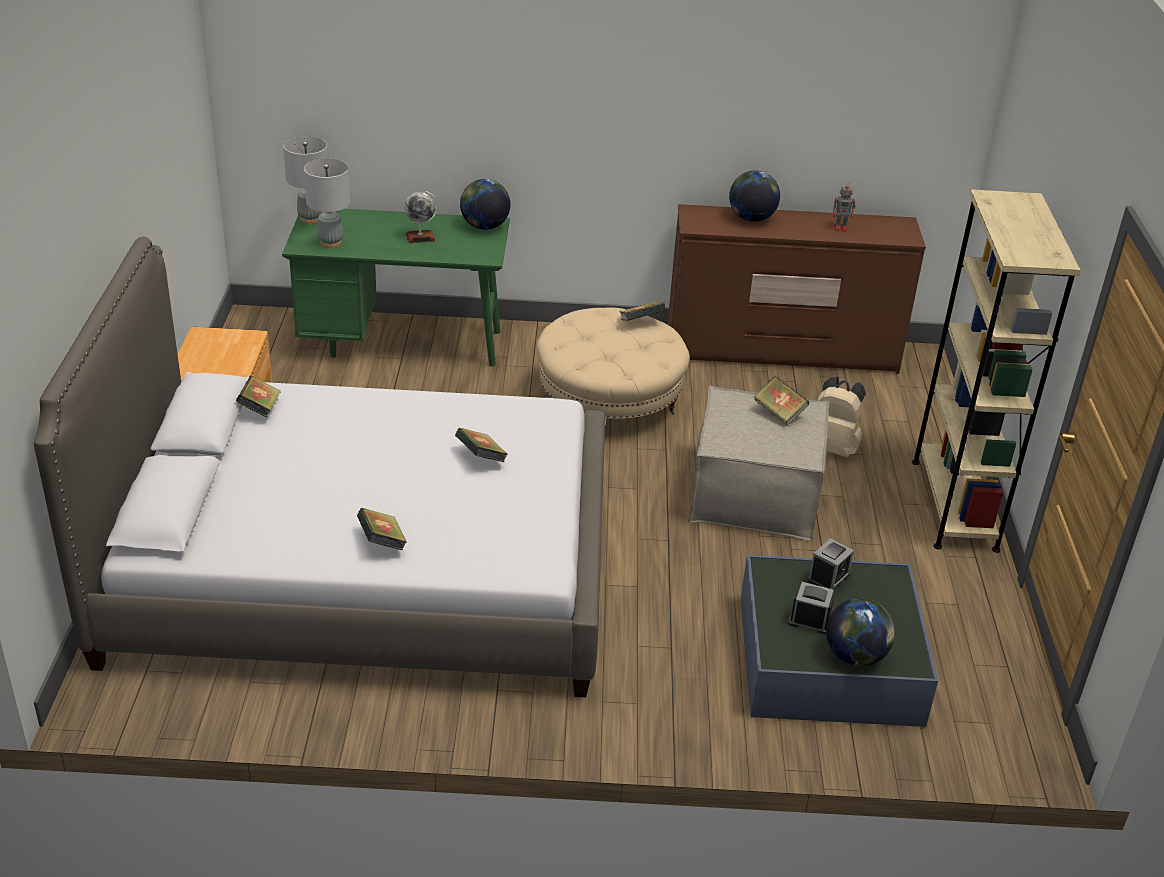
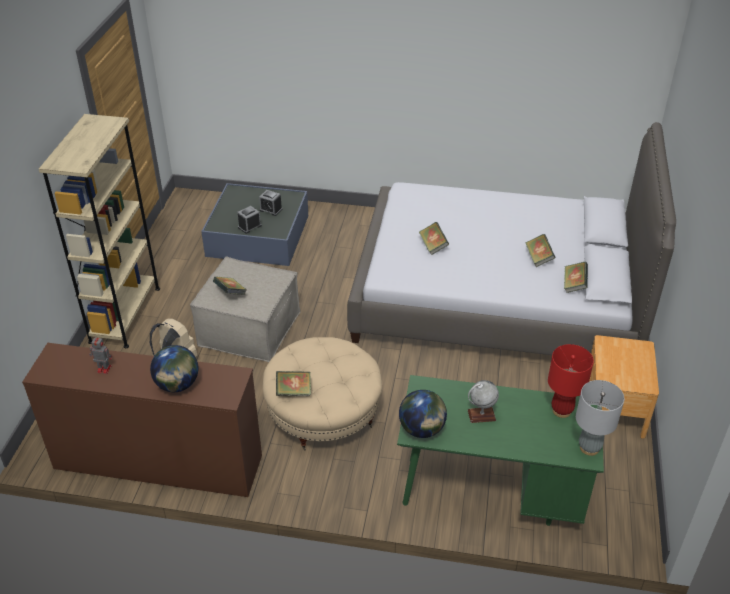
camera: 170 degrees left, 5 degrees up
grey table lamp [304,158,351,248] -> red table lamp [548,344,594,418]
book [357,508,407,551] -> book moved to [525,234,556,267]
globe [826,598,895,666] -> none

